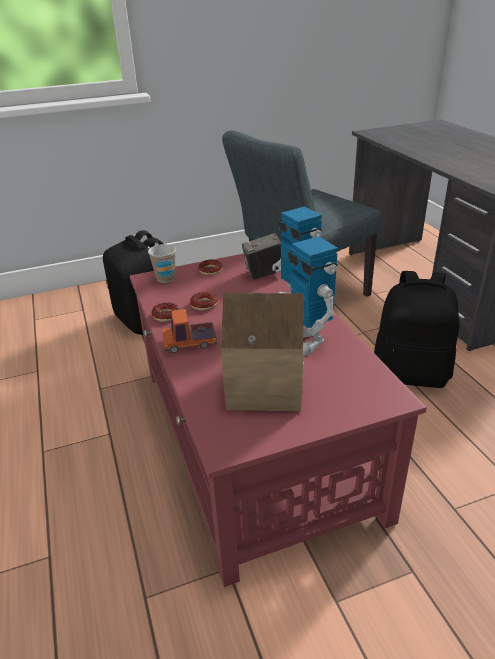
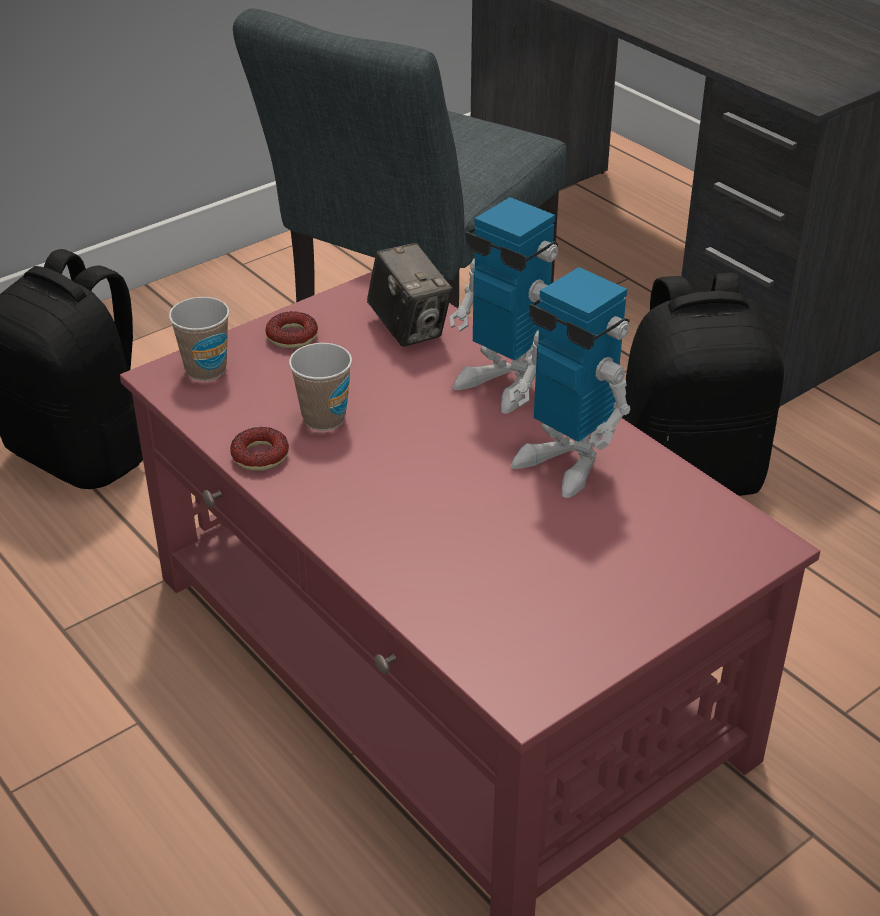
camera: 20 degrees left, 5 degrees up
toy truck [162,309,217,353] -> none
donut [190,292,217,311] -> cup [289,343,352,431]
toy house [221,293,304,412] -> none
camera [242,233,281,280] -> camera turned 90 degrees counterclockwise [367,243,452,347]

